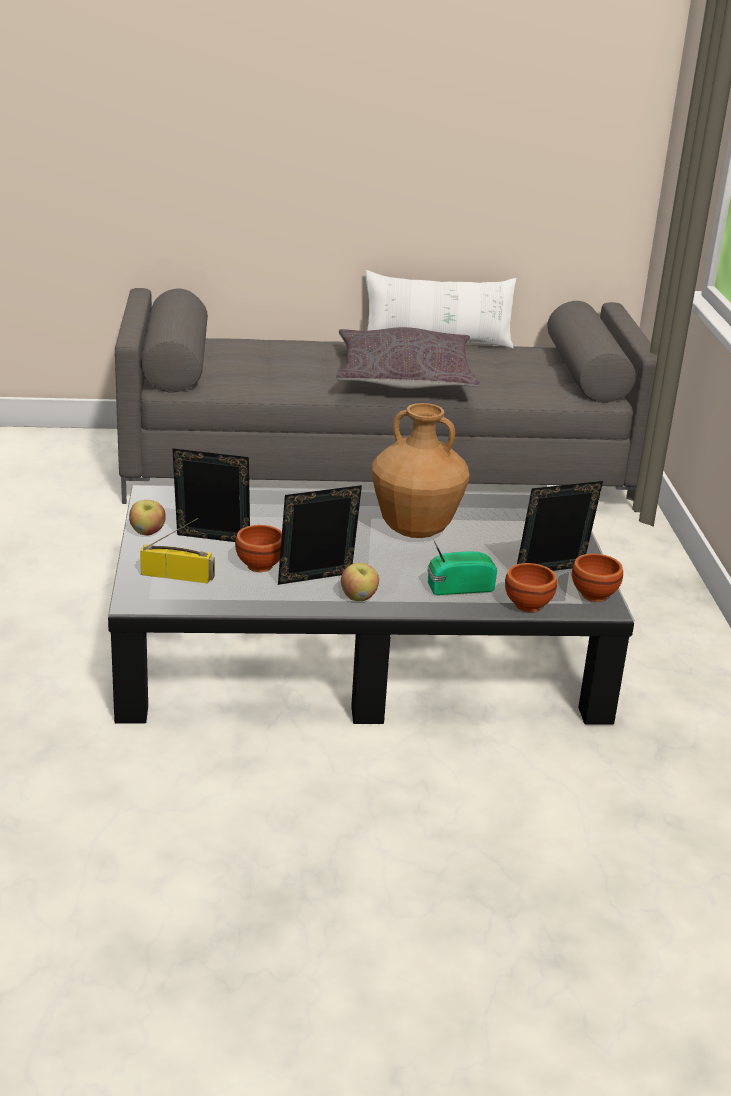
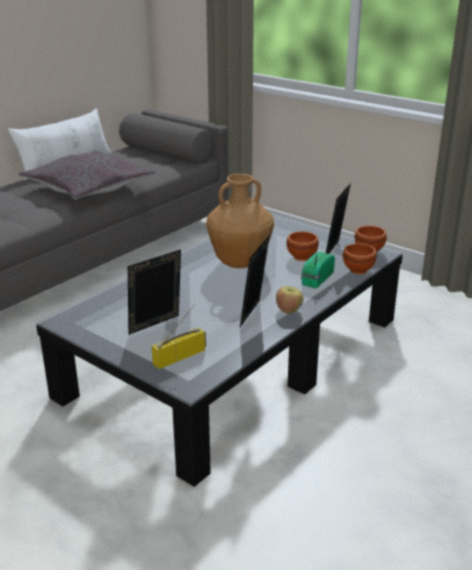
camera: 45 degrees left, 0 degrees up
apple [129,500,166,536] -> none
brown bowl [235,525,282,572] -> brown bowl moved to [286,231,319,261]

